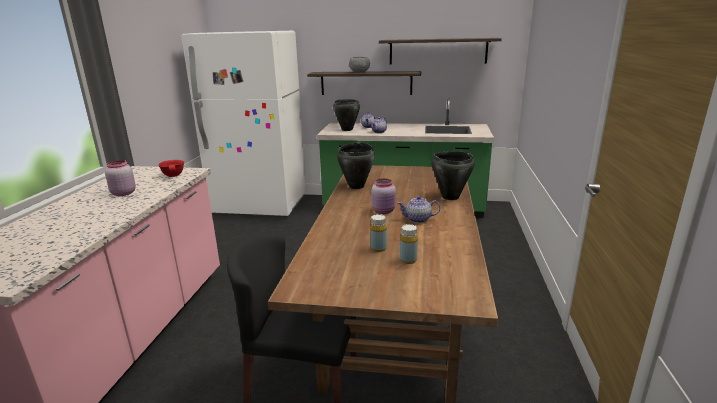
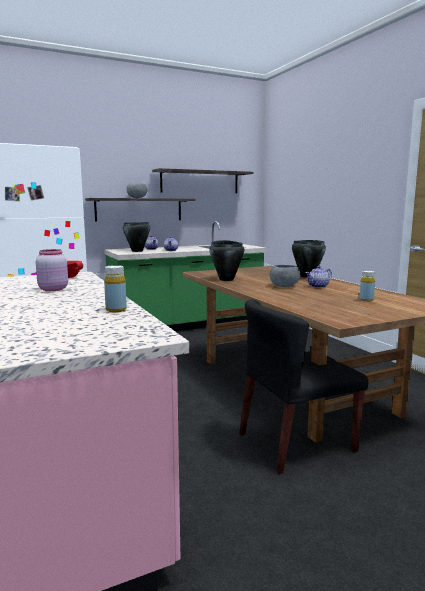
camera: 35 degrees left, 10 degrees down
yellow bottle [370,214,387,252] -> yellow bottle moved to [104,265,127,312]
pink jar [371,178,396,214] -> grey bowl [270,265,300,287]

